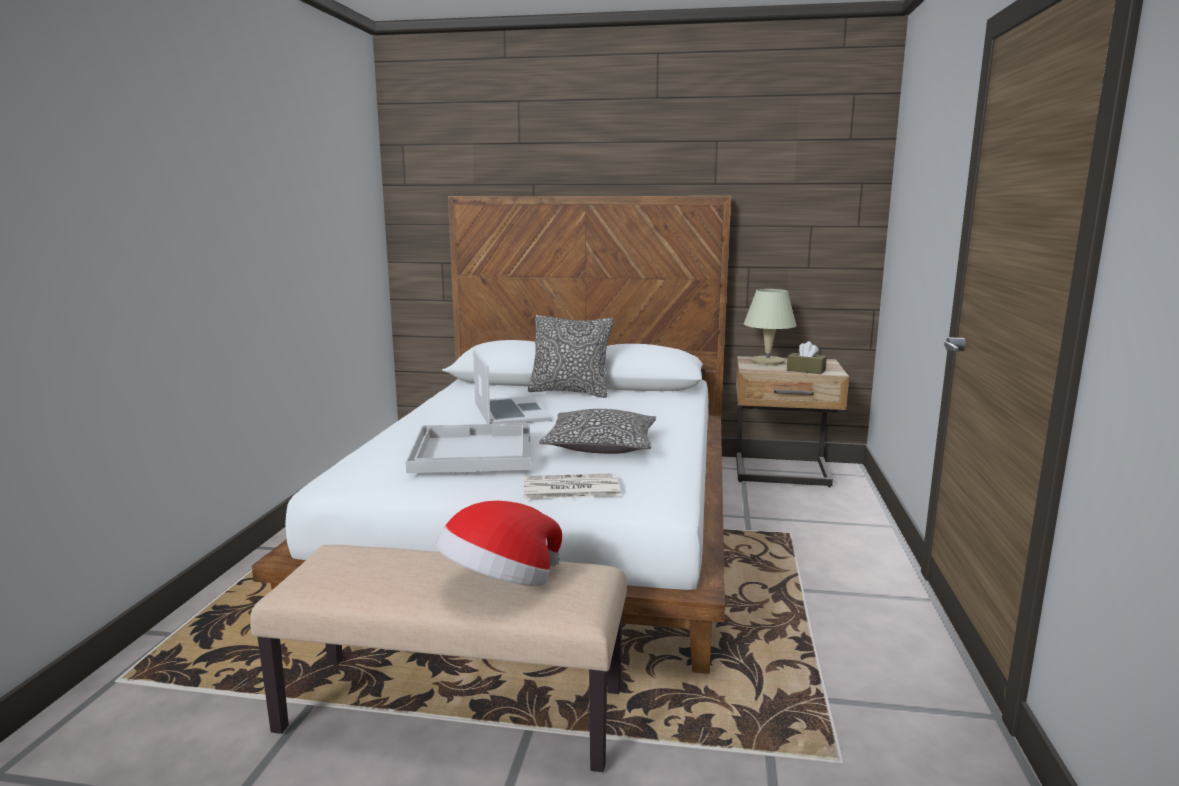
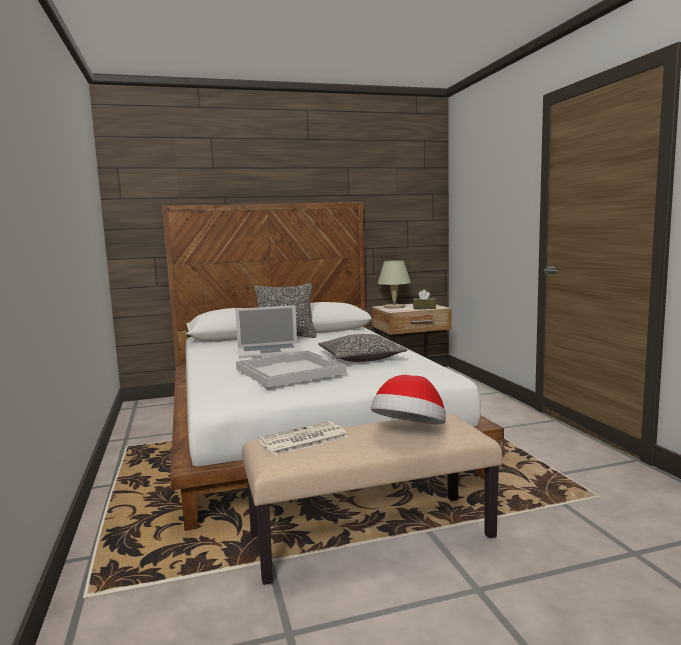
camera: 25 degrees left, 5 degrees down
laptop [473,349,552,424] -> laptop turned 120 degrees clockwise [235,305,303,359]
newspaper [524,473,621,499] -> newspaper moved to [258,421,348,456]

